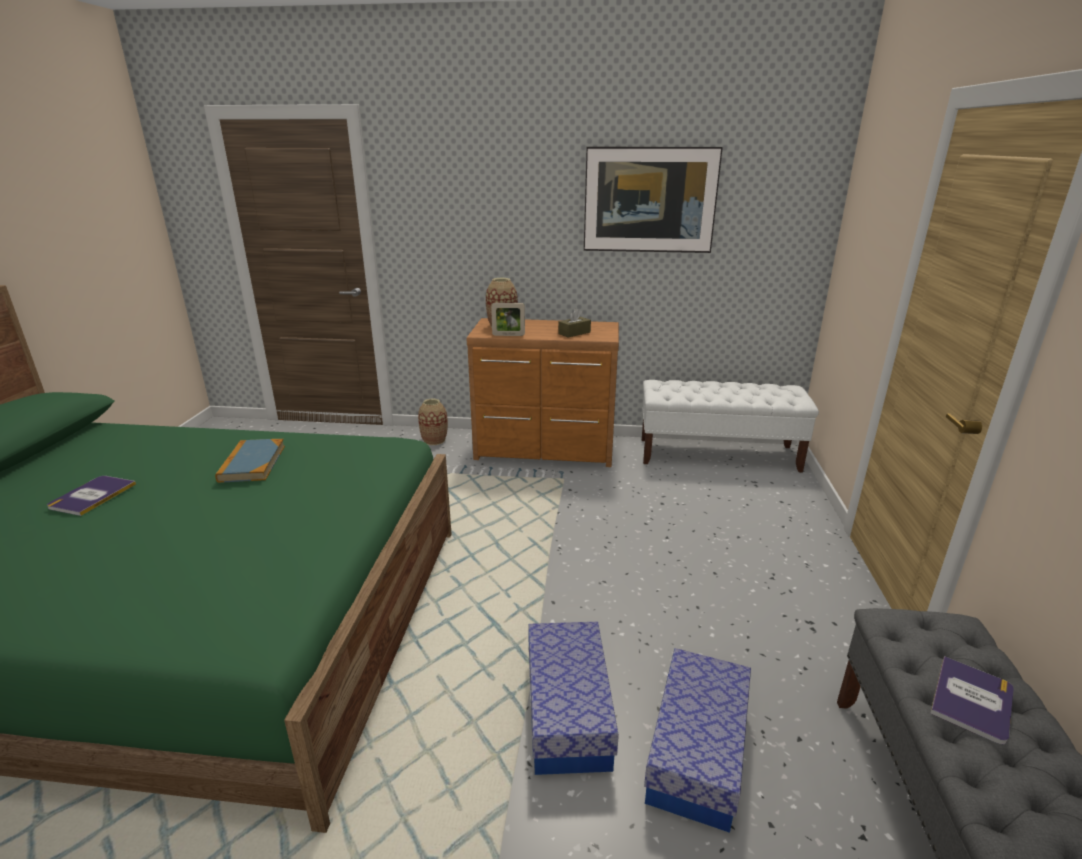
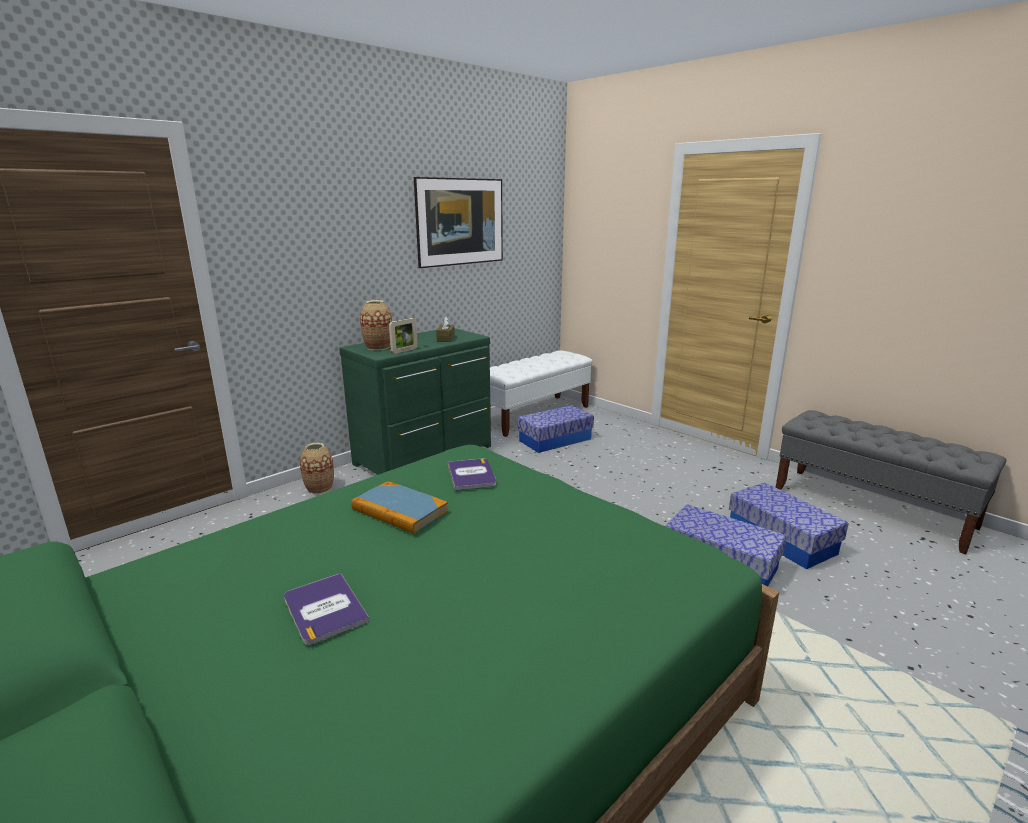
camera: 50 degrees left, 5 degrees down
brown dresser [466,318,619,467] -> green dresser [339,328,491,475]
book [930,656,1014,744] -> book moved to [448,459,496,490]
none -> storage box [518,405,594,453]

